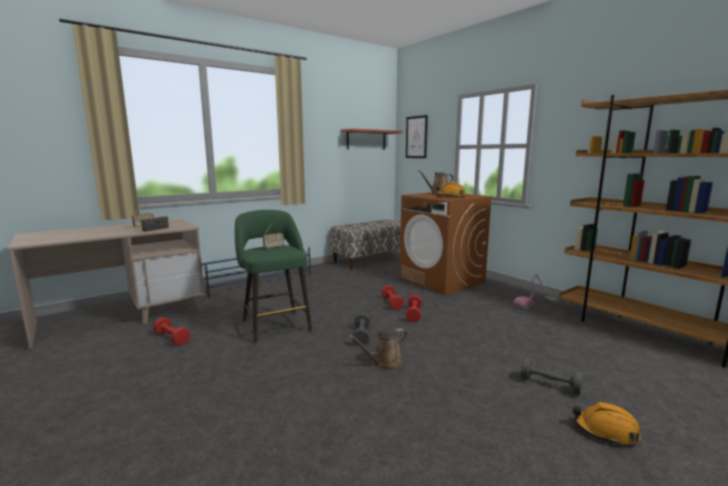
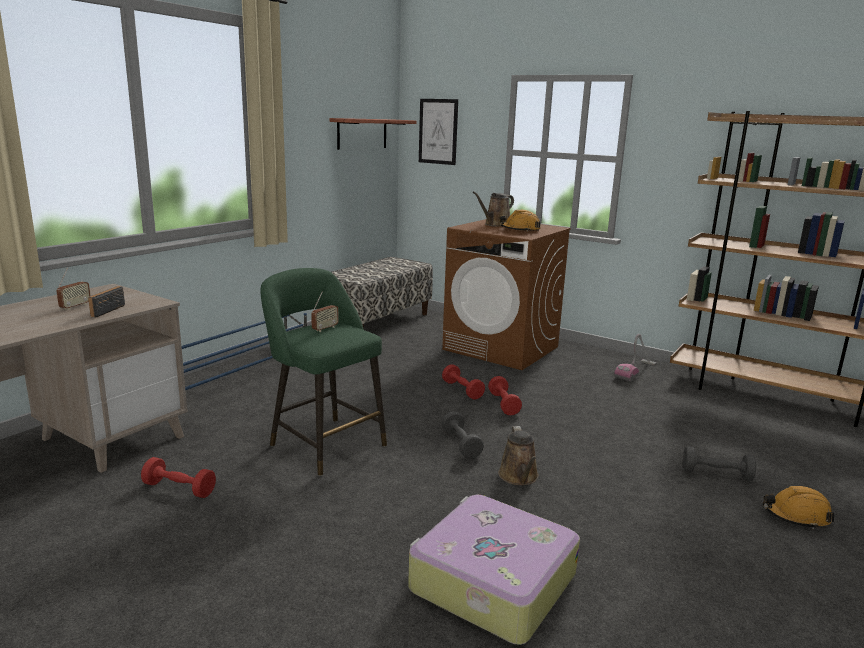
camera: 20 degrees left, 5 degrees up
brown watering can [349,328,408,369] -> brown watering can turned 45 degrees counterclockwise [498,426,539,485]
none -> suitcase [408,495,580,645]

